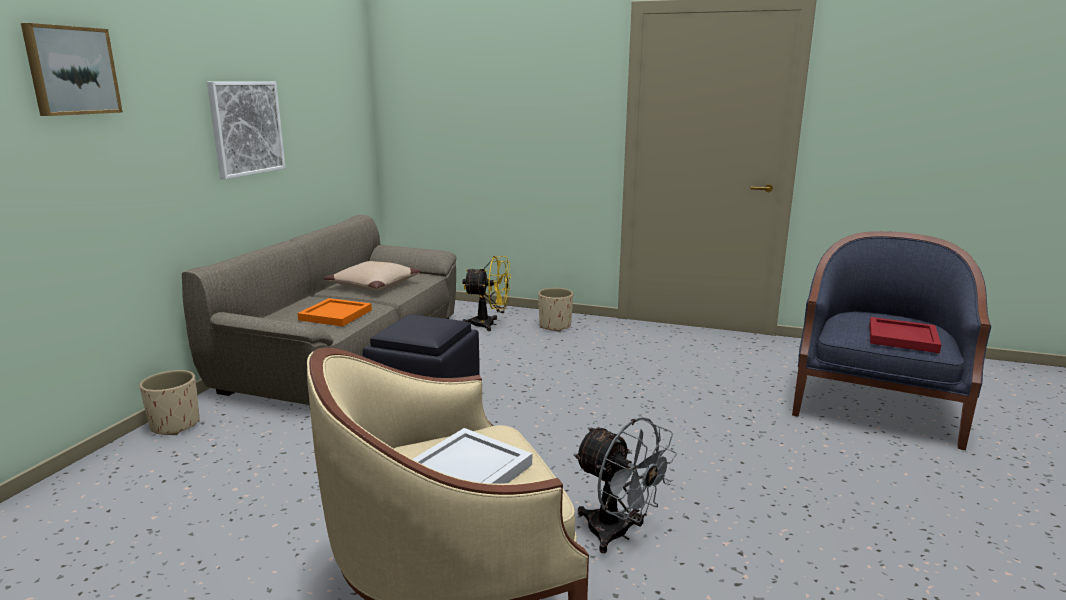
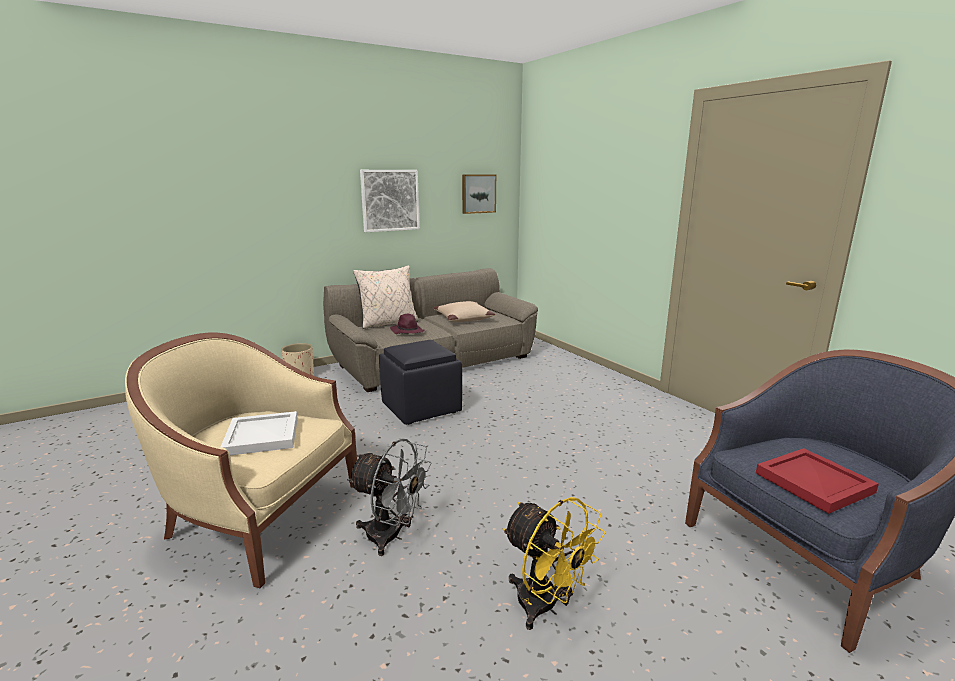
camera: 40 degrees right, 0 degrees up
picture [21,23,123,116] -> picture moved to [462,175,496,214]
orange tray [298,298,372,327] -> purple hat [390,314,425,334]
yellow fan [462,256,511,331] -> yellow fan moved to [503,497,606,630]
beige planter [538,288,573,332] -> none
grey fan [573,417,677,553] -> grey fan turned 60 degrees counterclockwise [347,439,432,556]
none -> beige pillow [353,265,418,329]

